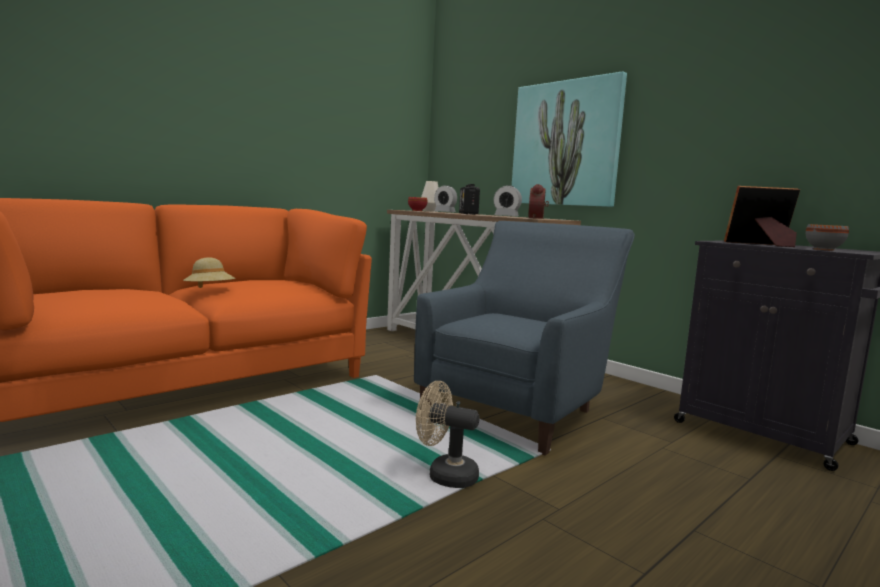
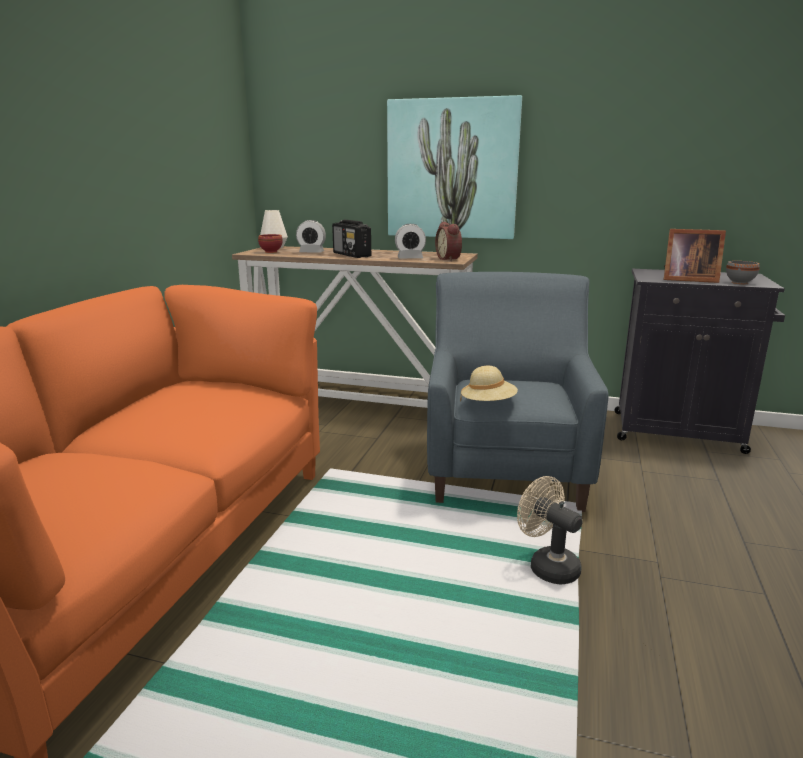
camera: 30 degrees left, 10 degrees up
beige hat [183,257,236,288] -> beige hat moved to [460,366,518,402]
beige fan [416,381,480,488] -> beige fan turned 60 degrees clockwise [517,476,582,584]
picture frame [724,186,800,247] -> picture frame turned 135 degrees counterclockwise [664,229,726,283]

